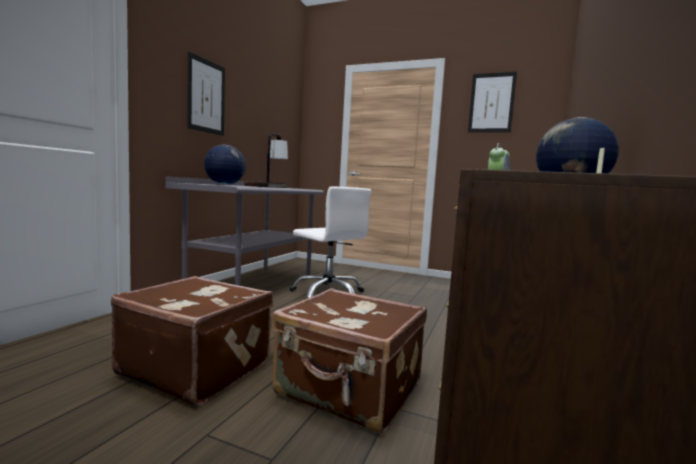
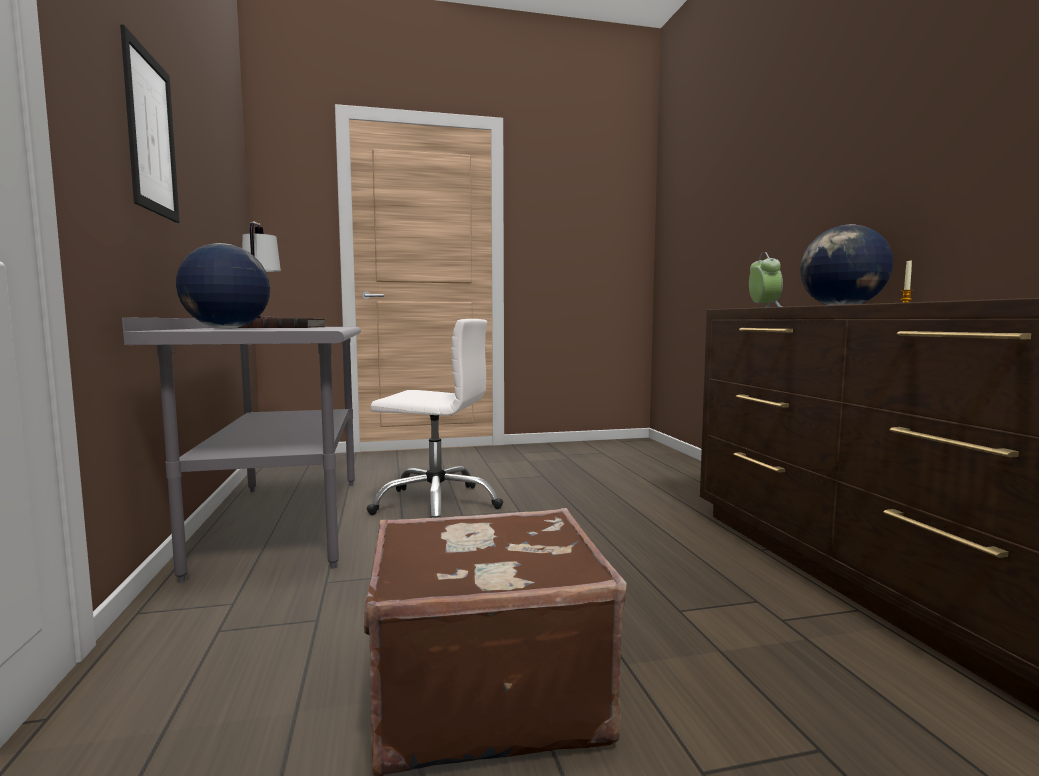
camera: 35 degrees left, 0 degrees up
brown suitcase [272,288,427,434] -> none
picture [468,72,517,132] -> none

